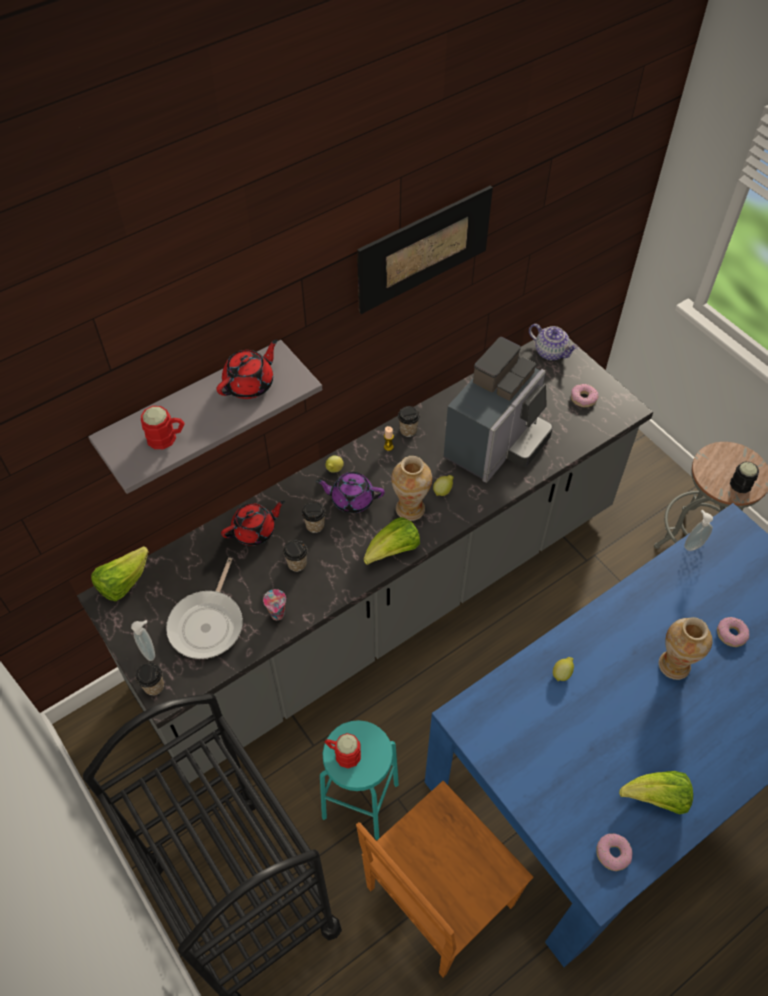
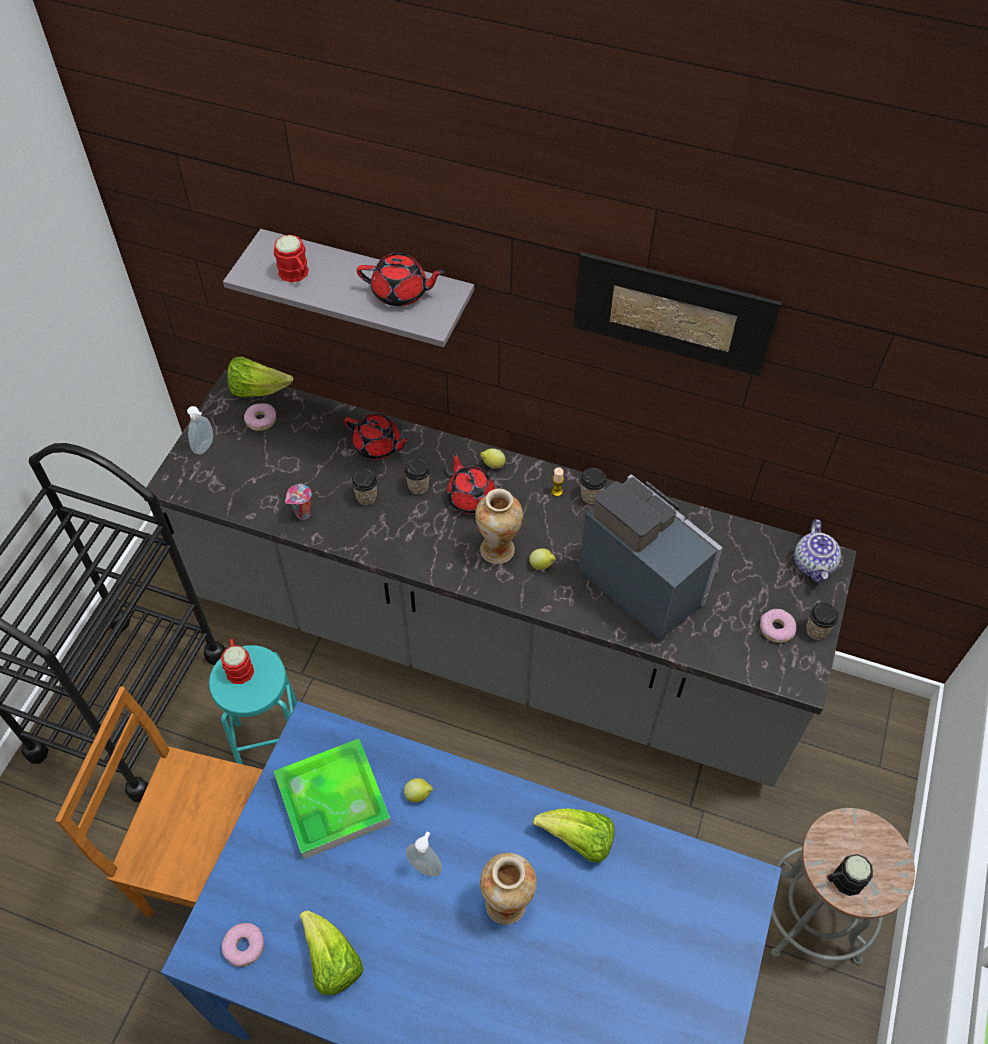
camera: 55 degrees right, 0 degrees up
cup [135,663,164,696] -> cup moved to [806,602,839,640]
frying pan [166,557,243,659] -> none
purple teapot [316,472,385,513] -> red teapot [447,451,495,514]
lettuce [364,517,420,565] -> lettuce moved to [533,809,615,863]
coffee machine [444,337,553,483] -> coffee machine turned 135 degrees counterclockwise [579,475,723,641]
soap dispenser [684,510,713,551] -> soap dispenser moved to [406,832,442,876]
donut [717,617,749,647] -> donut moved to [244,403,276,431]
none -> tray [274,738,391,859]

